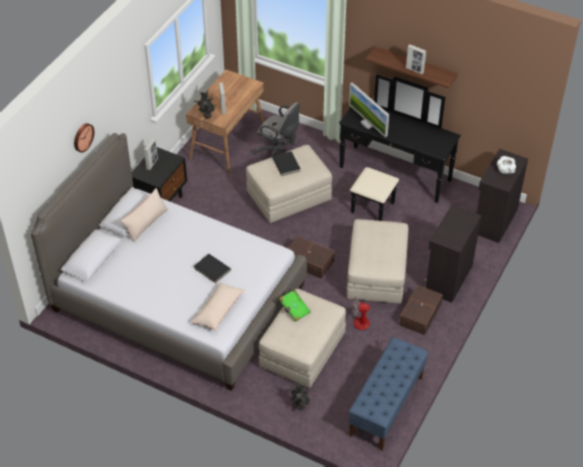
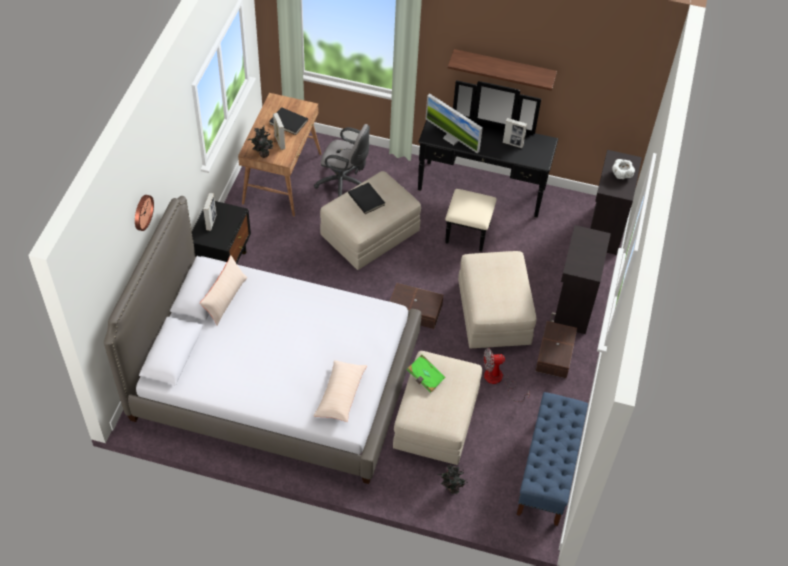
camera: 15 degrees left, 5 degrees up
black book [194,254,231,283] -> black book moved to [269,107,308,135]
picture frame [406,44,426,75] -> picture frame moved to [503,118,527,148]

